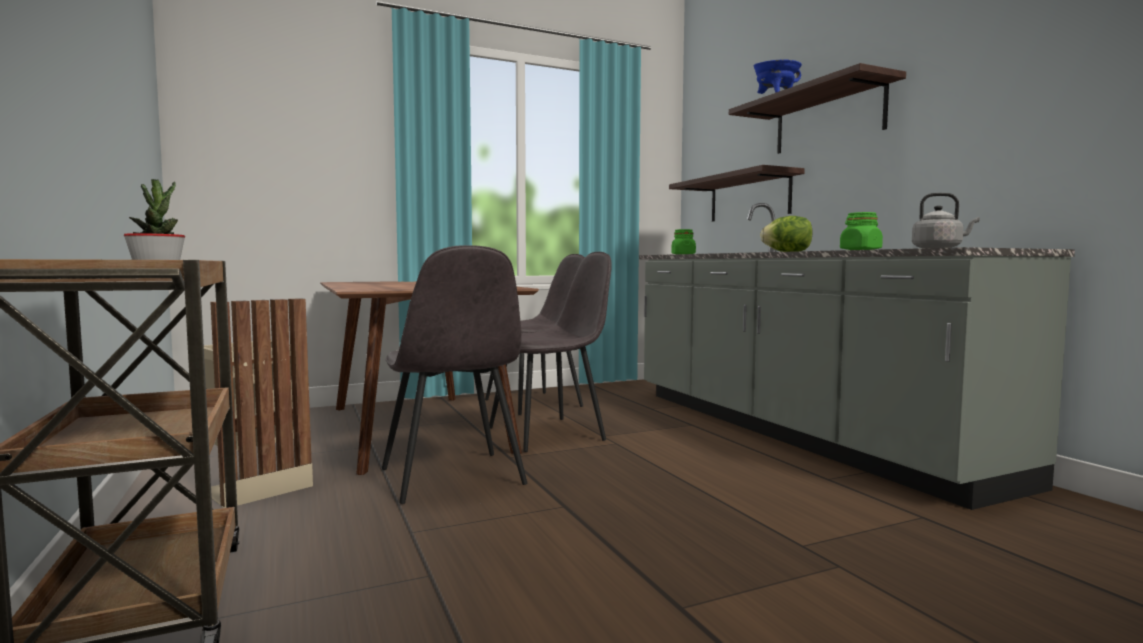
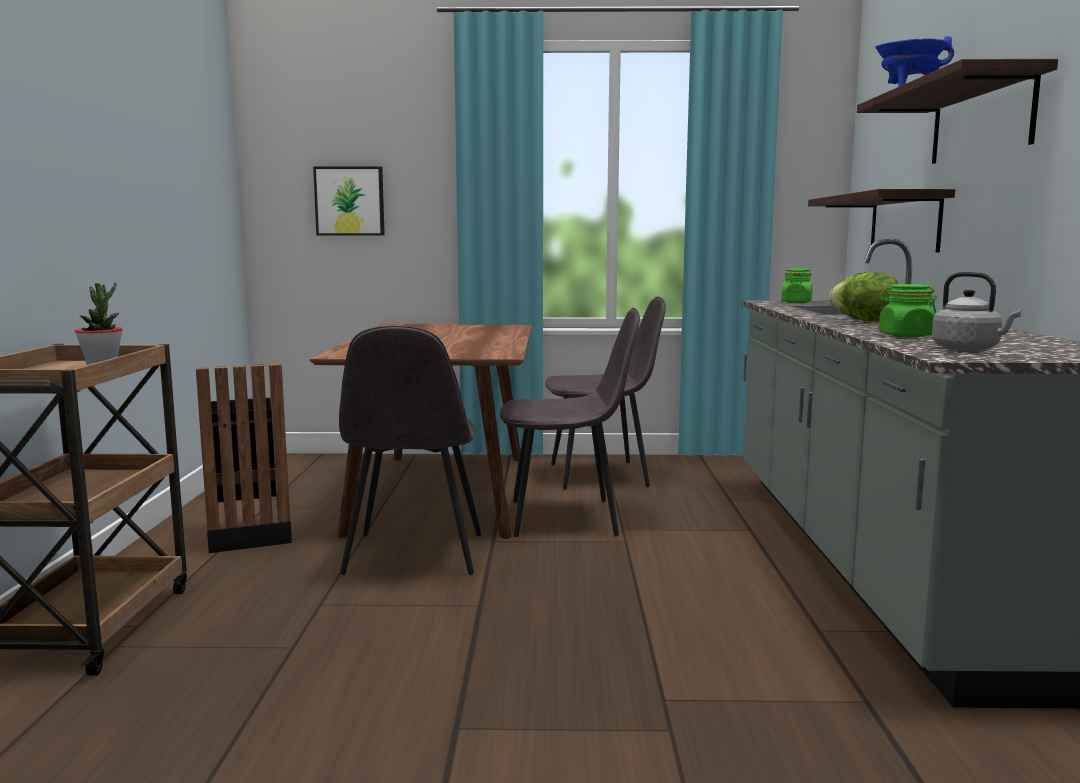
camera: 25 degrees right, 5 degrees up
beige trash can [204,298,313,508] -> black trash can [196,364,292,553]
none -> picture [313,166,385,235]

